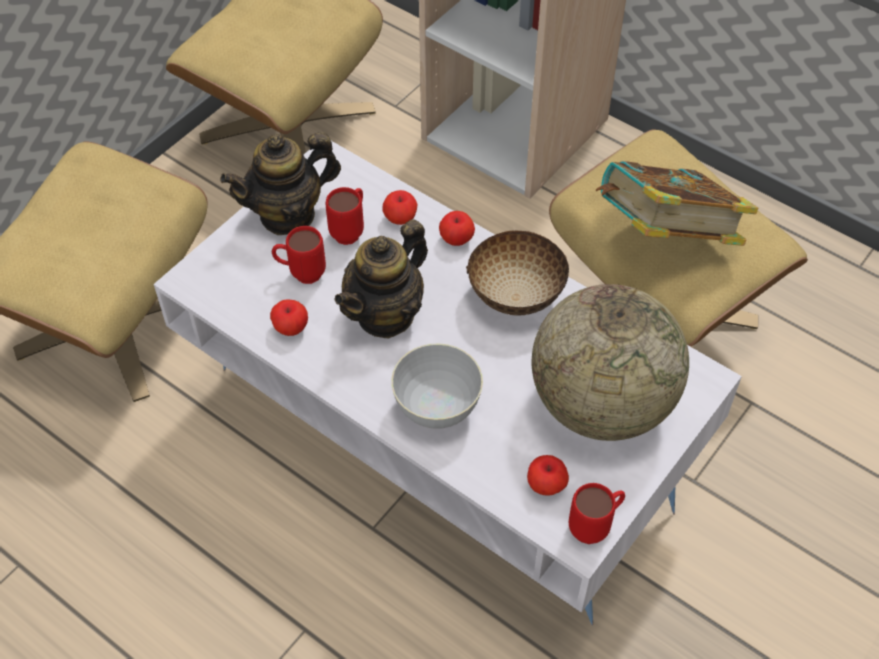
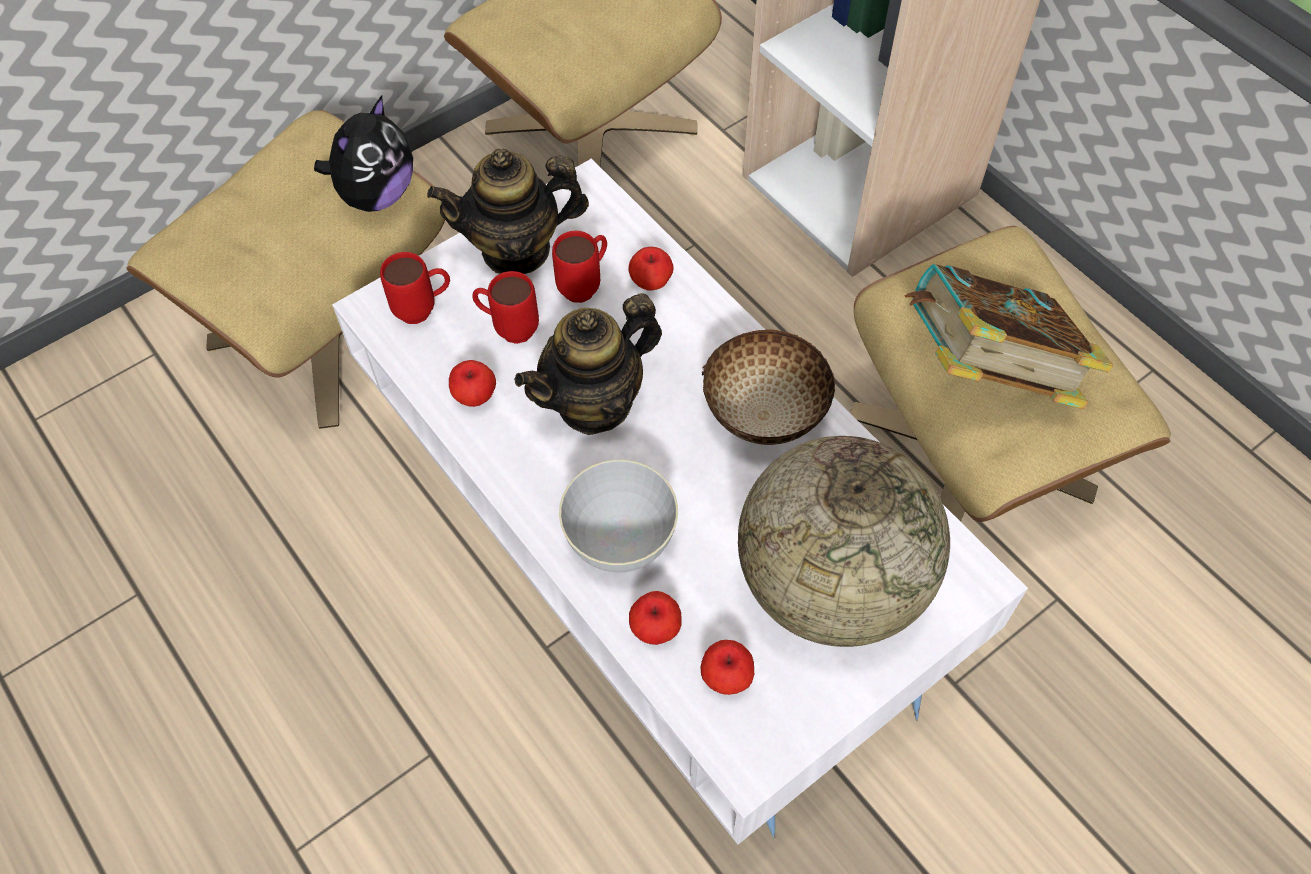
camera: 15 degrees right, 5 degrees up
apple [439,211,475,246] -> apple moved to [629,591,682,645]
red mug [569,483,625,544] -> red mug moved to [380,252,450,324]
none -> plush toy [314,96,413,212]

